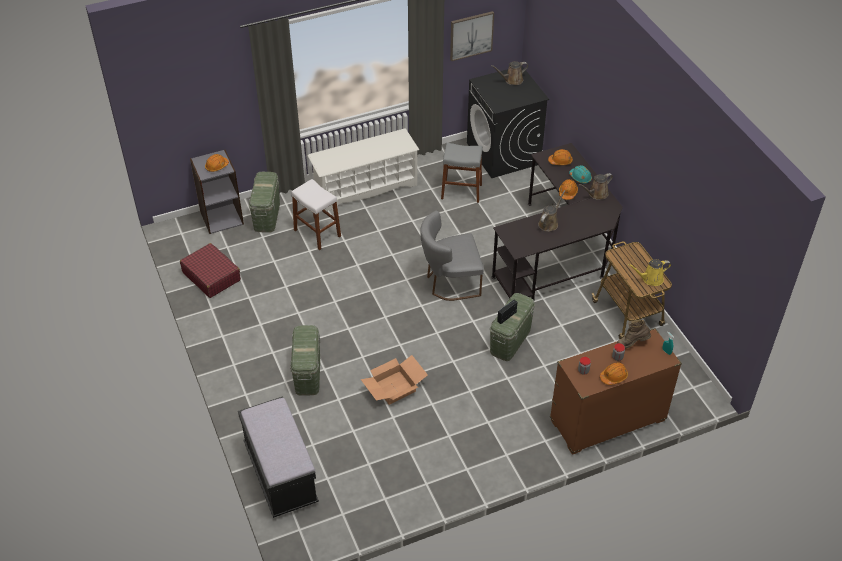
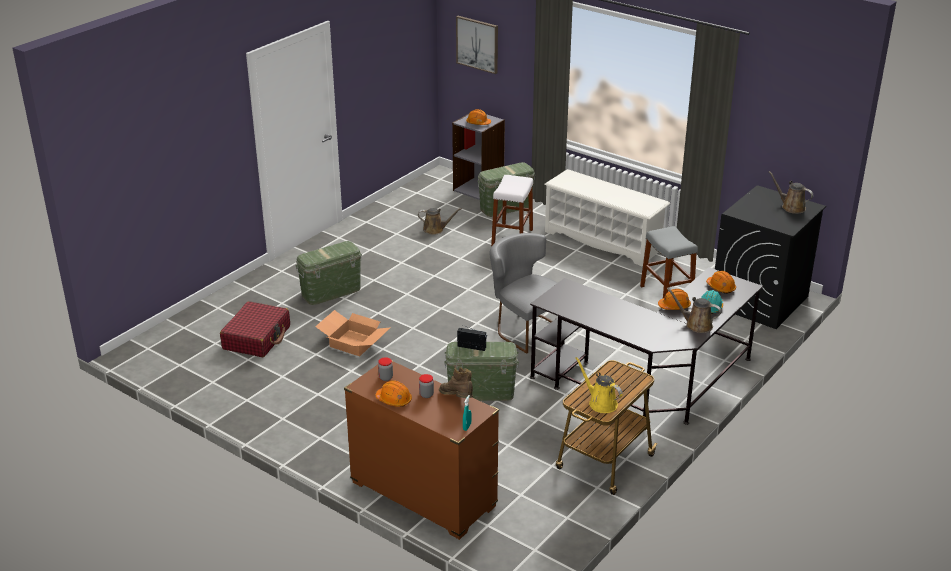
camera: 60 degrees right, 15 degrees down
red suitcase [180,243,241,298] -> red suitcase moved to [220,301,290,357]
black bench [238,396,319,518] -> none
picture [450,11,494,61] -> picture moved to [456,16,498,74]
brown watering can [538,190,565,232] -> brown watering can moved to [418,208,462,235]

